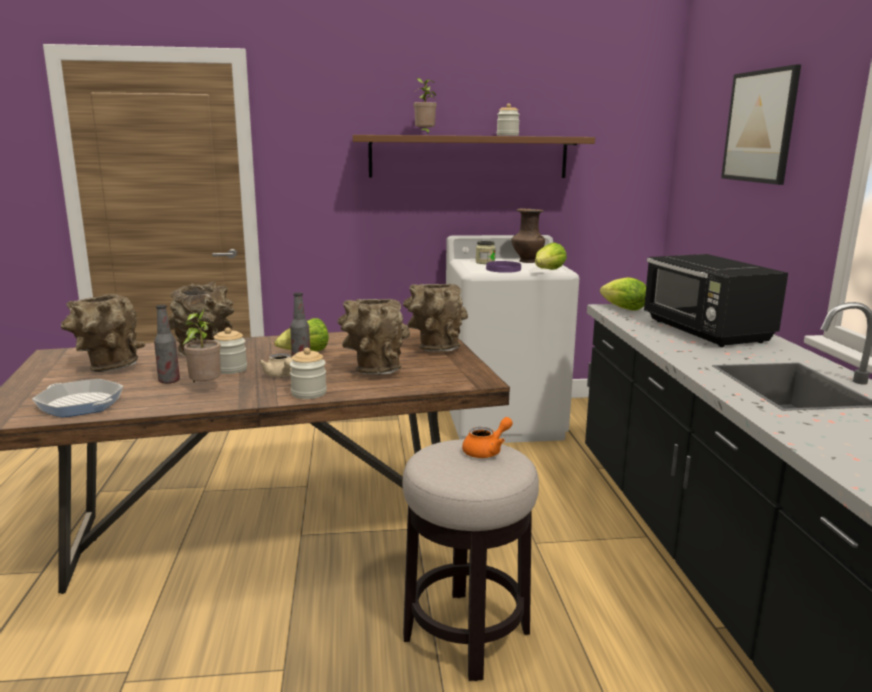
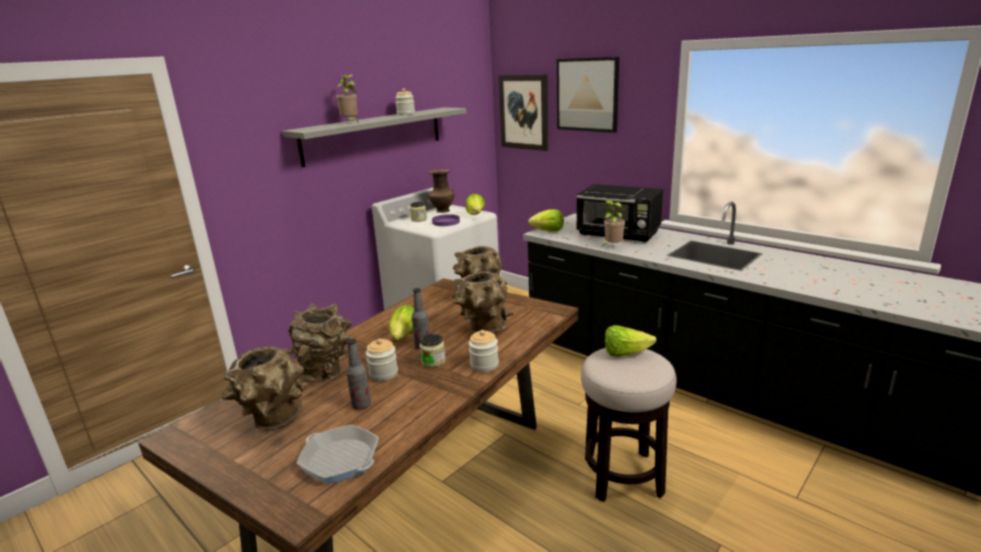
camera: 40 degrees left, 5 degrees up
frying pan [32,379,123,417] -> frying pan turned 135 degrees counterclockwise [296,425,379,484]
potted plant [182,308,221,382] -> potted plant moved to [600,200,625,247]
beige teapot [259,353,293,377] -> jar [420,334,446,367]
brown shelf [353,135,595,178] -> grey shelf [282,107,466,167]
orange teapot [462,417,513,458] -> lettuce [605,325,657,357]
none -> picture [498,74,548,151]

